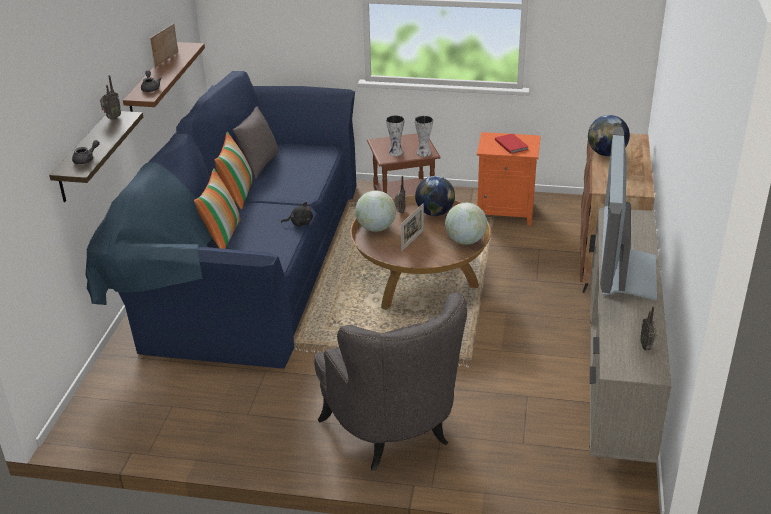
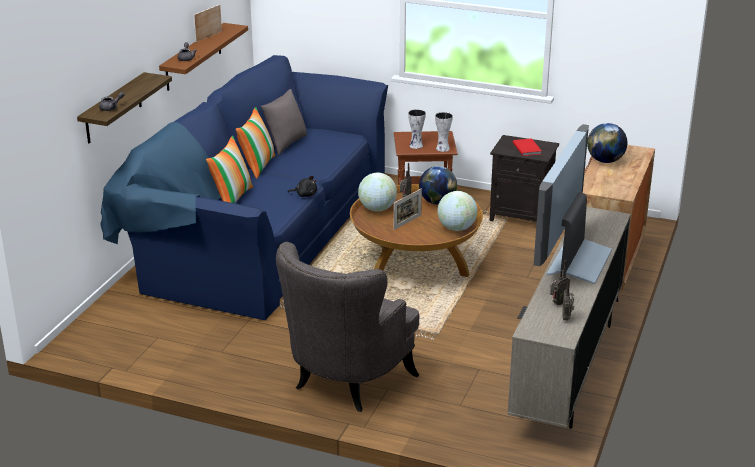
camera: 10 degrees right, 5 degrees down
radio [100,75,121,120] -> radio moved to [550,260,568,305]
grey armchair [314,292,467,471] -> grey armchair turned 45 degrees clockwise [276,242,420,412]
orange nightstand [477,132,541,226] -> black nightstand [489,135,559,222]

